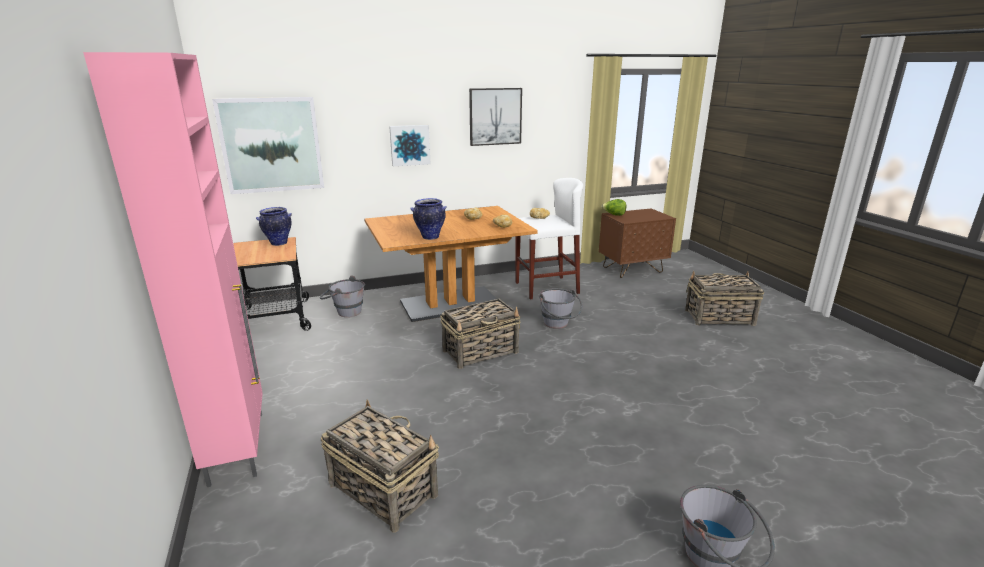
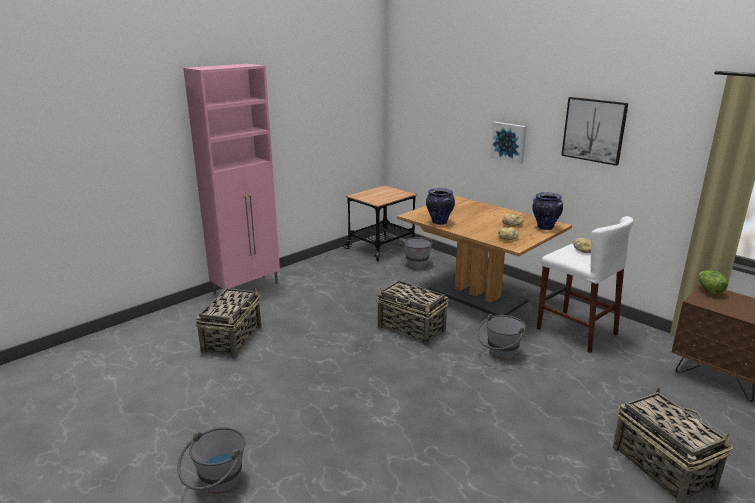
camera: 65 degrees right, 0 degrees up
picture [212,97,324,194] -> none
vase [256,207,292,246] -> vase moved to [532,192,563,230]

